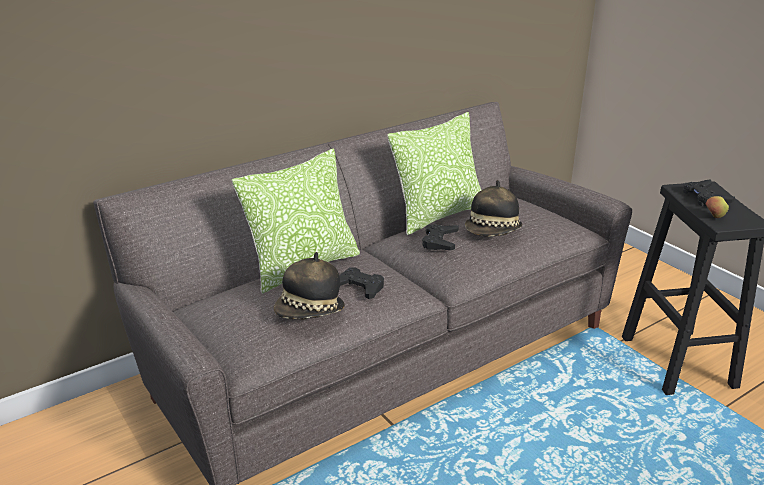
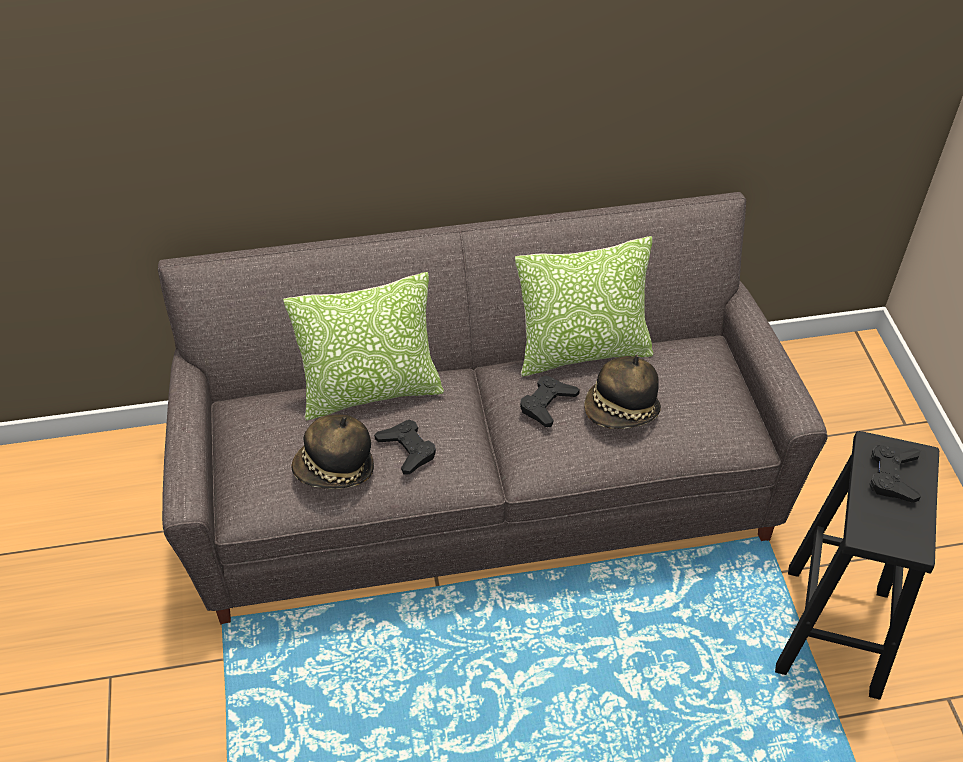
camera: 25 degrees right, 20 degrees up
apple [705,196,729,218] -> none

